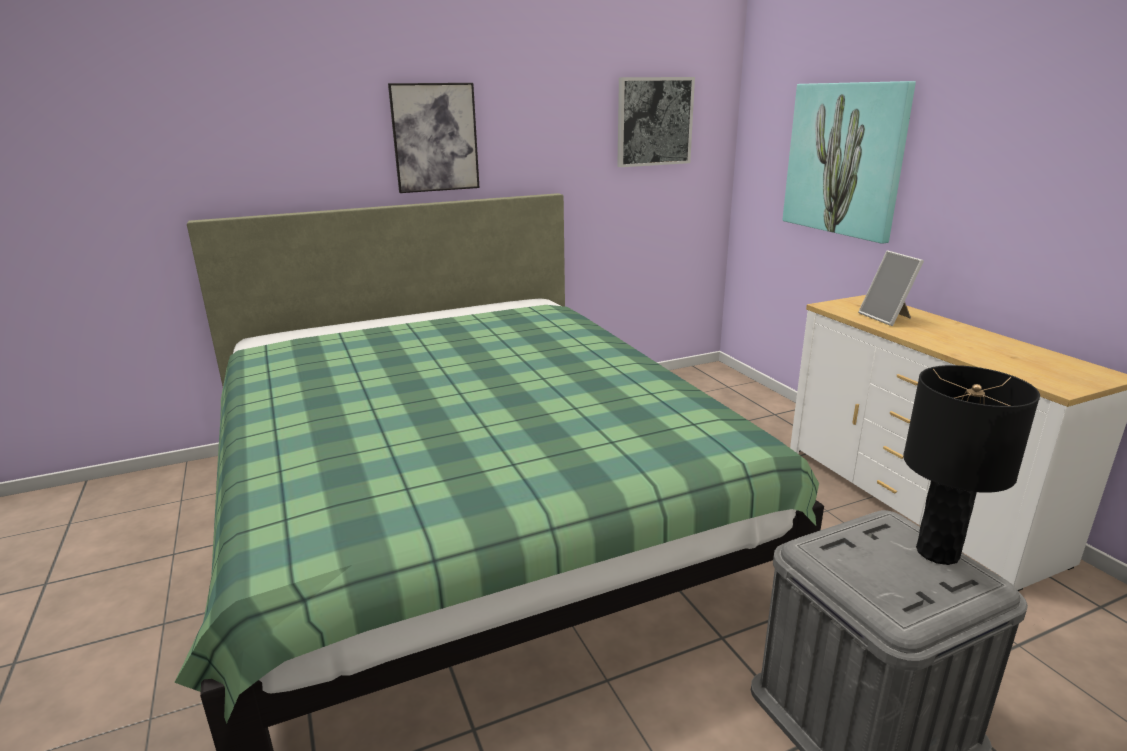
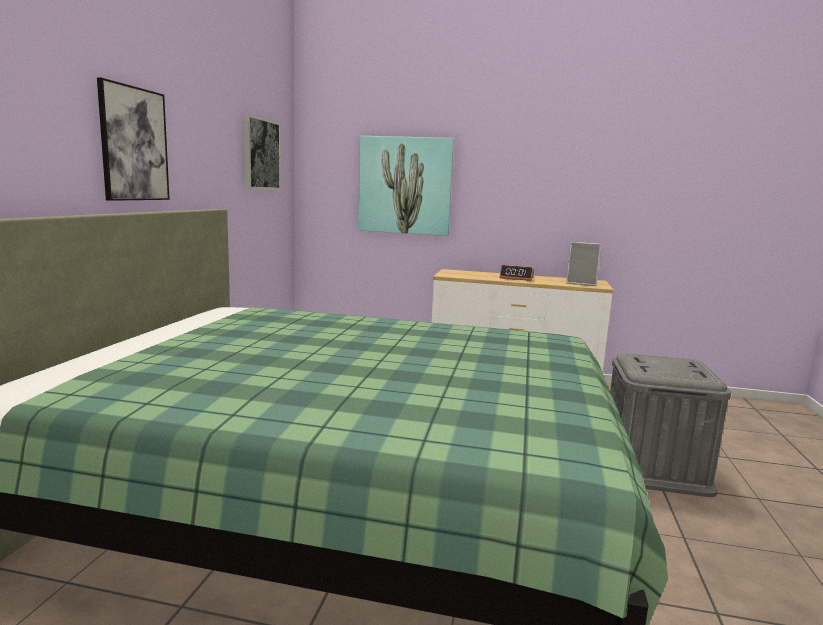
camera: 55 degrees left, 10 degrees down
picture frame [858,250,924,326] -> picture frame moved to [566,242,601,286]
black table lamp [903,365,1040,565] -> none
none -> alarm clock [500,265,534,281]

